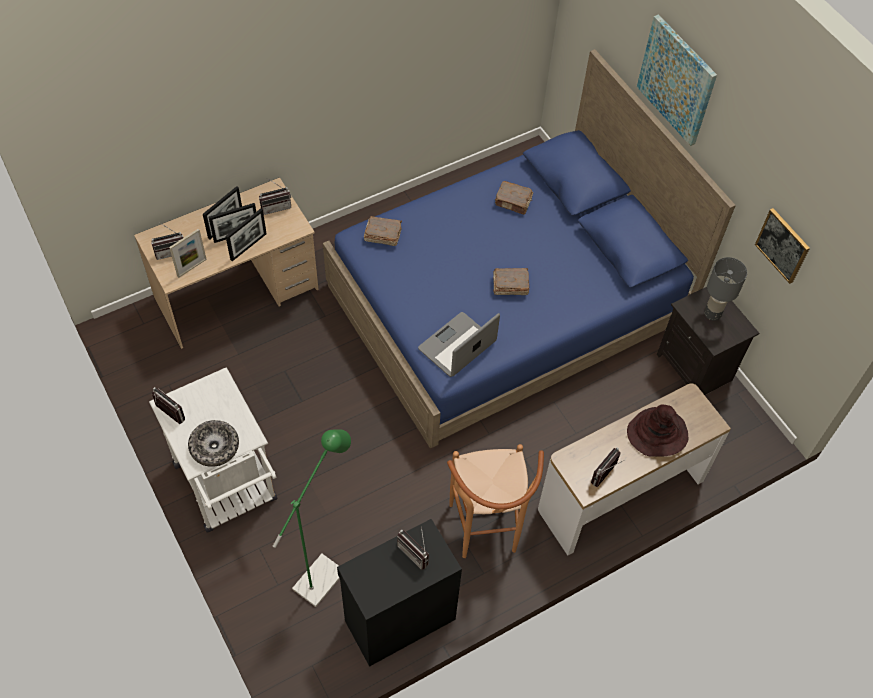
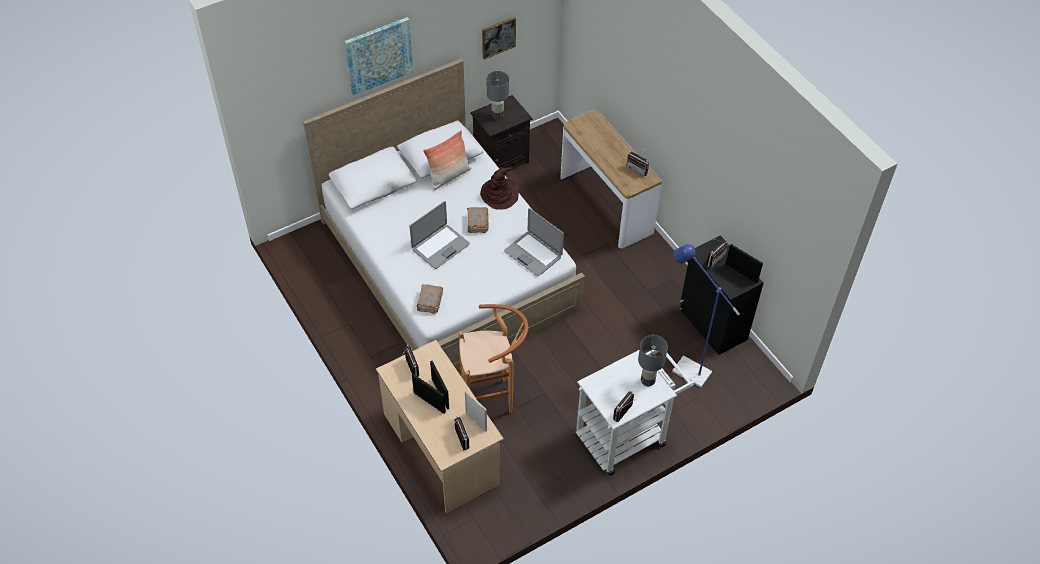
camera: 90 degrees left, 5 degrees down
bowl [188,420,239,467] -> grey table lamp [638,335,668,386]
picture frame [226,209,267,261] -> picture frame moved to [726,244,763,283]
green floor lamp [273,429,351,607] -> blue floor lamp [672,244,739,388]
blue bed [323,49,736,448] -> white bed [303,59,585,370]
brown stool [447,444,544,558] -> brown stool moved to [459,304,528,413]
brown book [495,181,533,214] -> none
brown hat [627,405,688,457] -> brown hat moved to [480,167,519,210]
none -> laptop [410,201,470,269]
none -> pillow [423,130,471,190]

